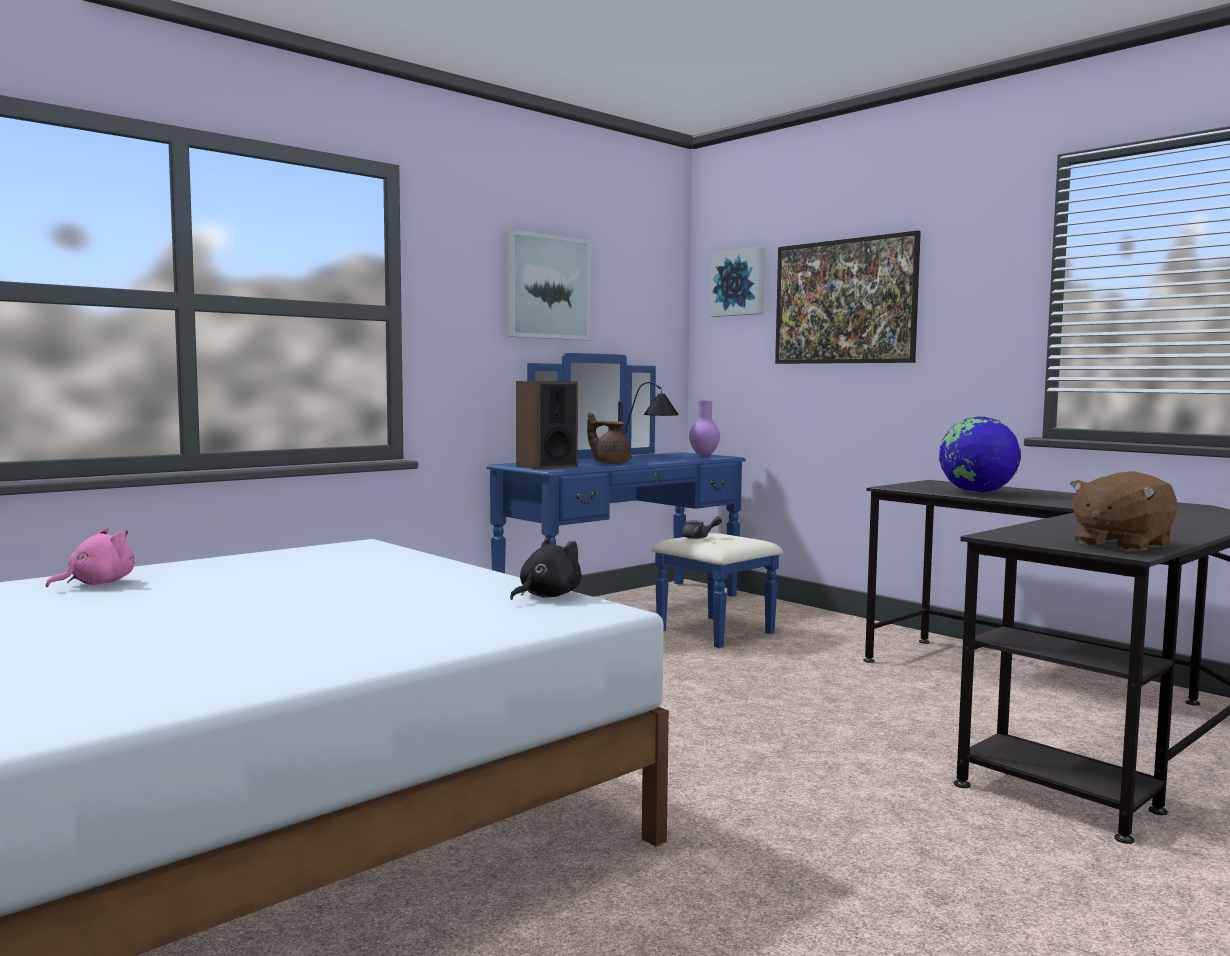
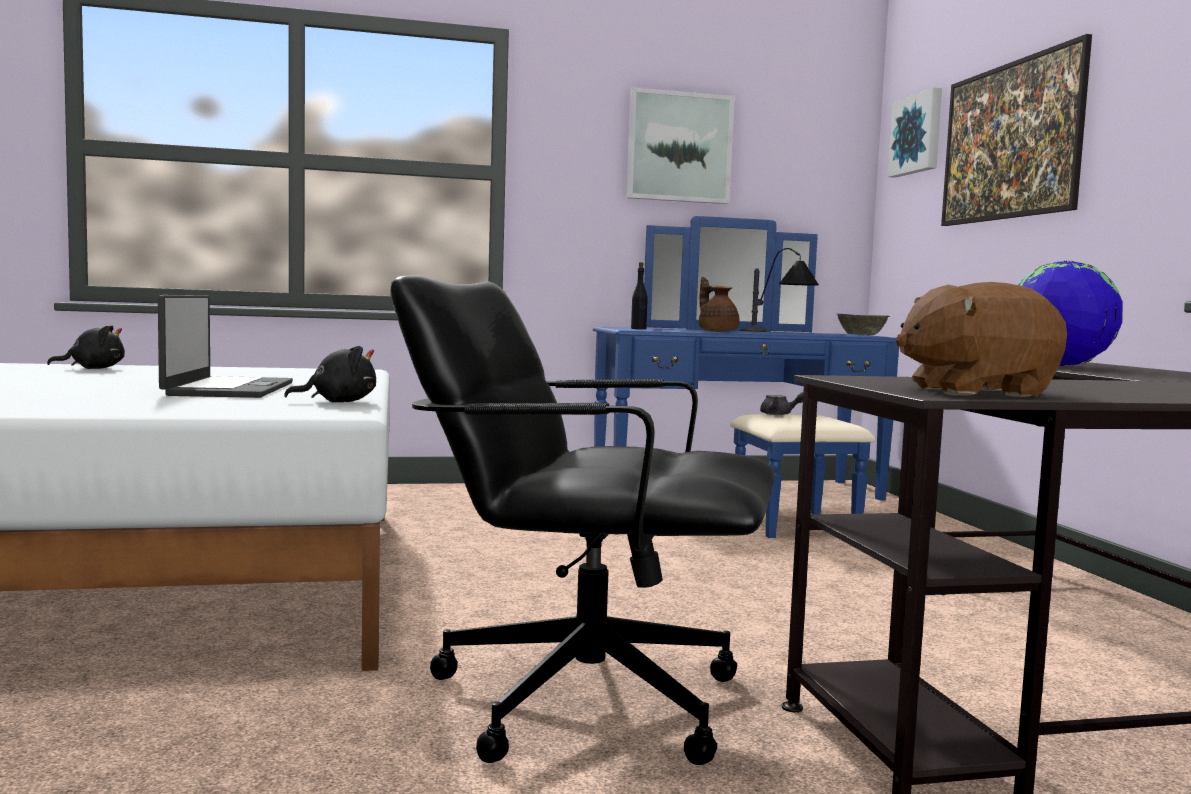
camera: 30 degrees right, 0 degrees up
pink plush toy [46,528,135,588] -> black plush toy [47,326,125,369]
speaker [516,381,578,469] -> black bottle [631,262,648,329]
purple vase [689,401,720,456] -> grey bowl [837,314,890,335]
none -> laptop [158,295,293,398]
none -> black office chair [390,275,775,765]

